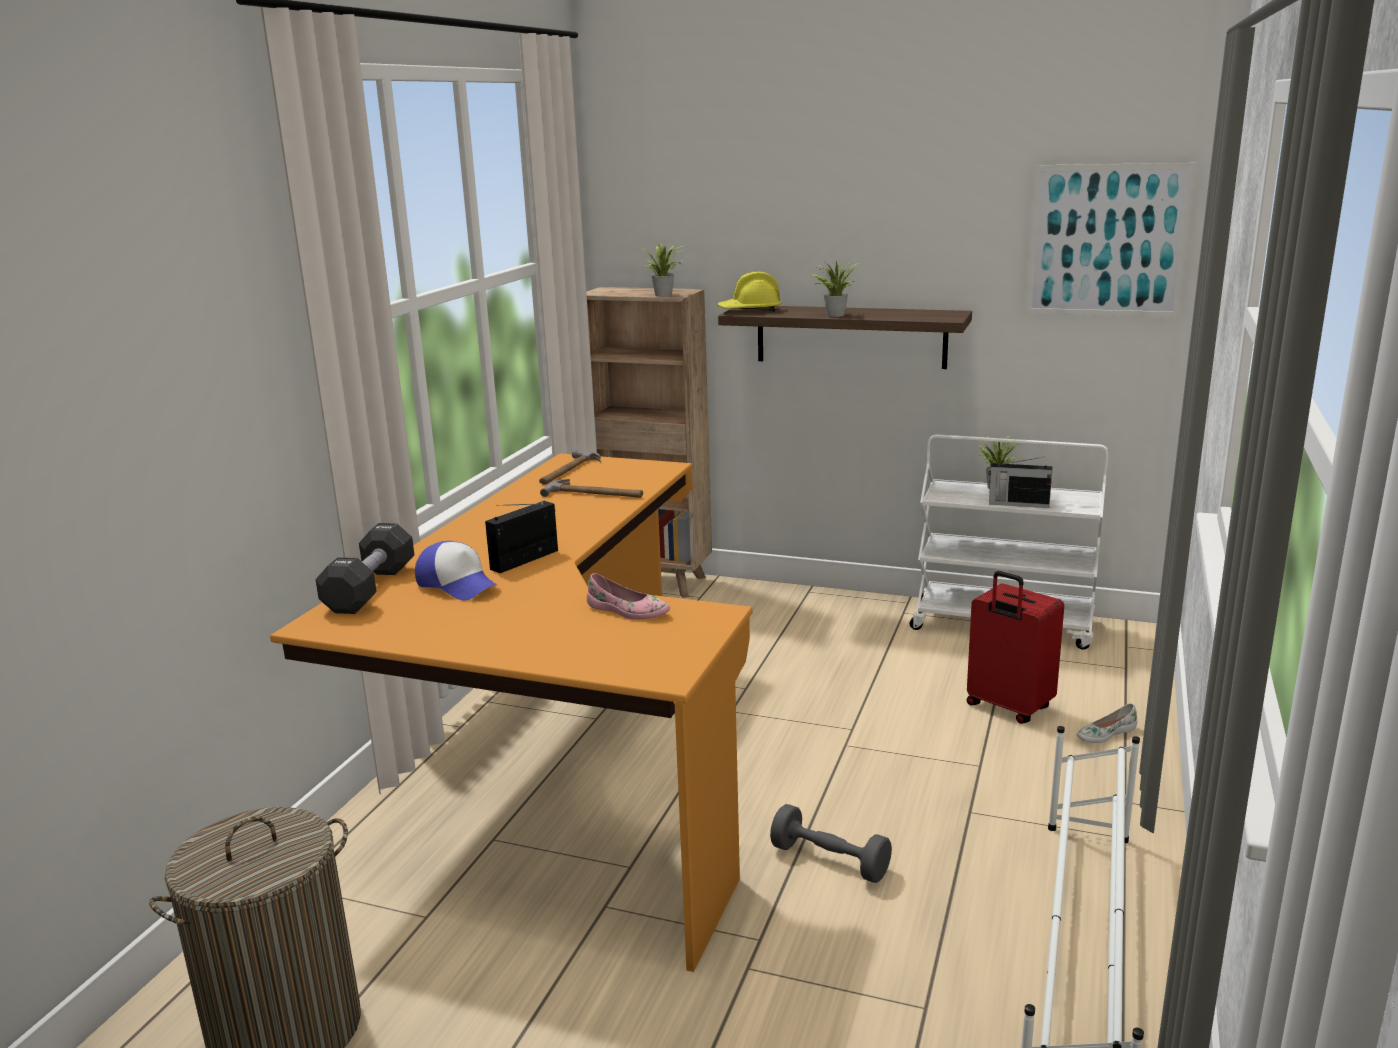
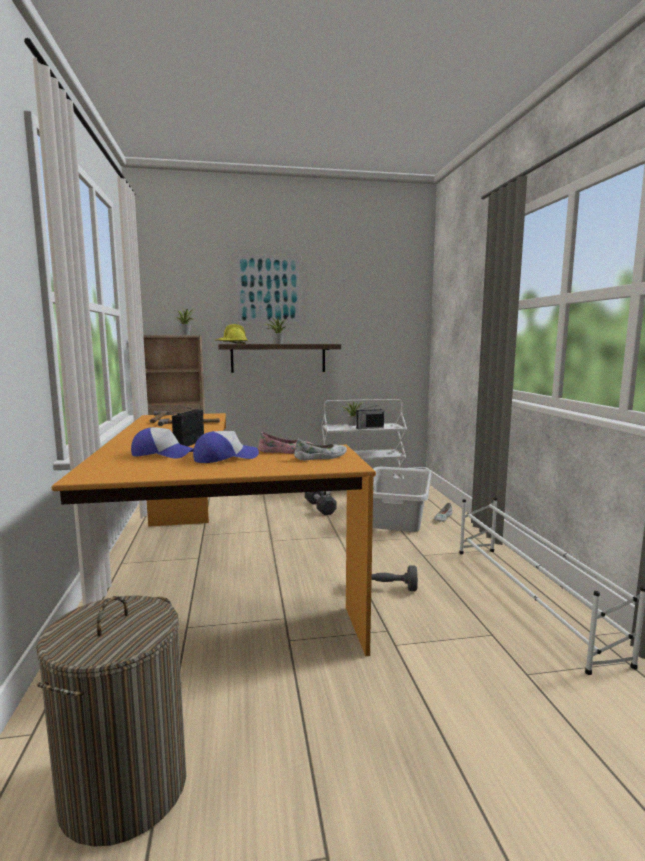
camera: 30 degrees left, 10 degrees down
black dumbbell [316,523,414,614] -> black dumbbell moved to [305,491,337,515]
red suitcase [967,571,1064,724] -> grey laundry basket [373,467,431,532]
picture [1025,163,1196,318] -> picture moved to [233,254,302,324]
none -> cap [193,431,259,463]
none -> white shoe [294,439,347,460]

